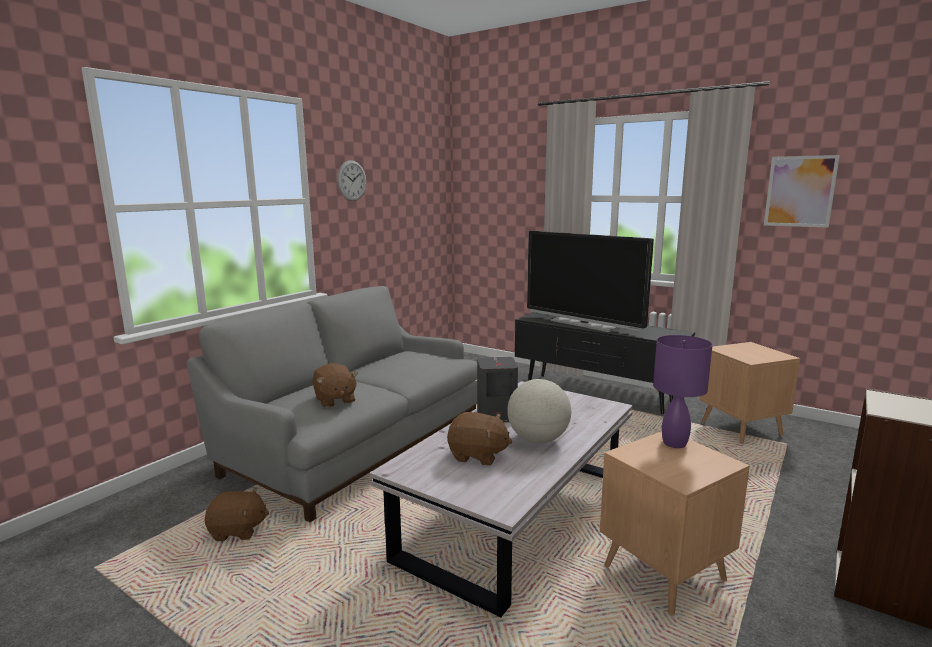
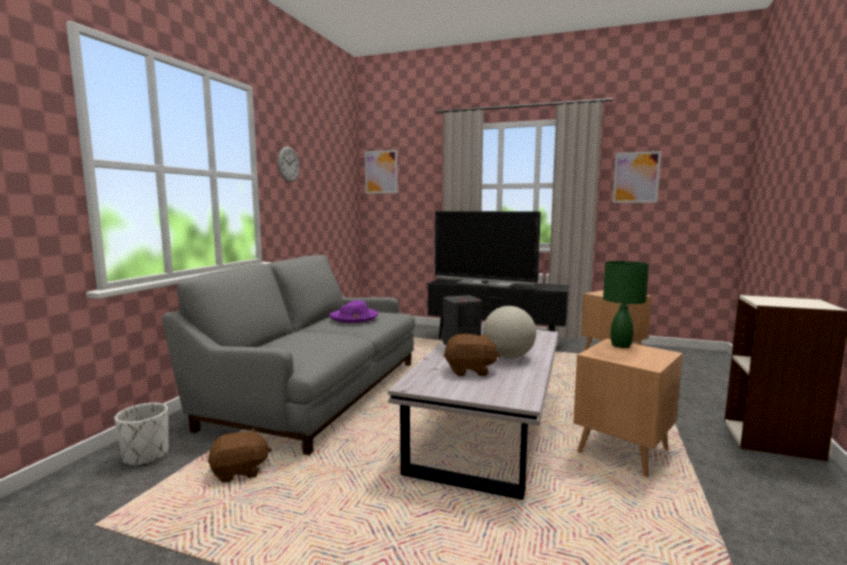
camera: 15 degrees left, 5 degrees down
brown plush toy [312,363,358,408] -> none
purple table lamp [653,335,712,448] -> green table lamp [603,261,649,348]
none -> white planter [114,403,169,466]
none -> purple hat [329,300,378,323]
none -> picture [365,150,398,193]

